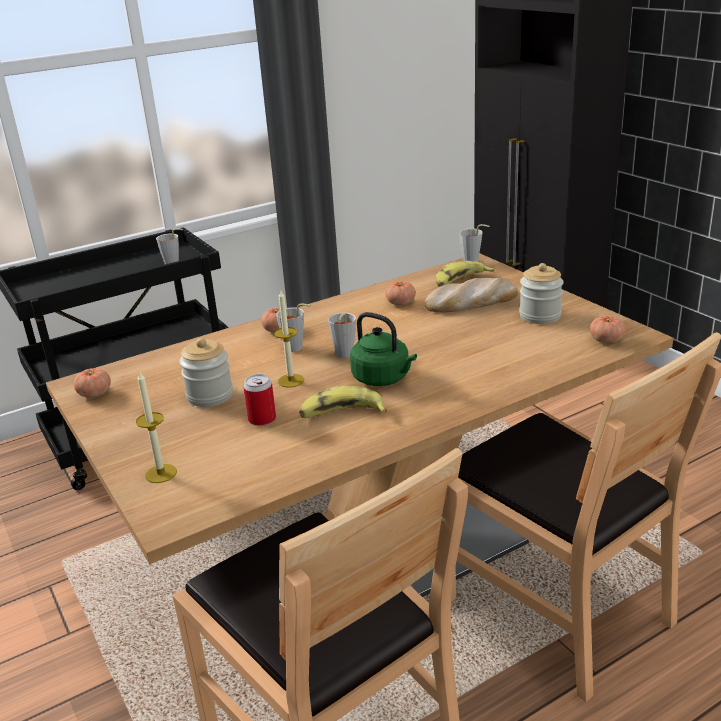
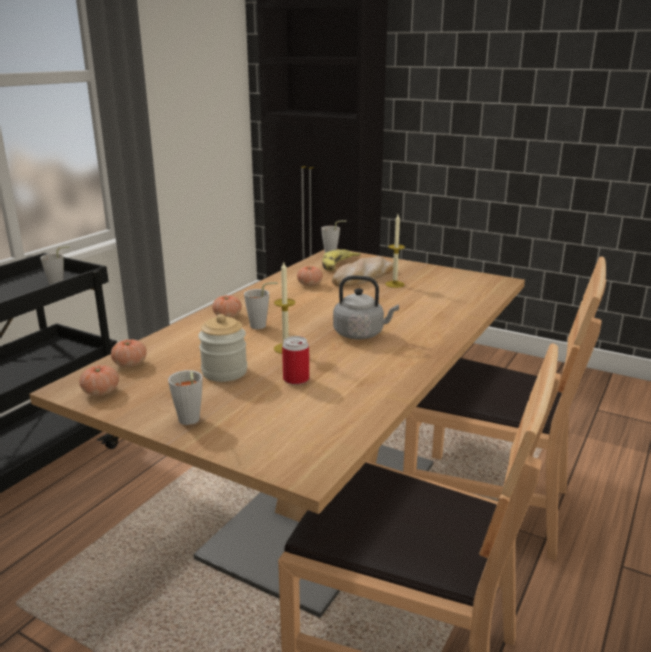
camera: 30 degrees left, 5 degrees down
candle [136,371,177,483] -> candle moved to [385,215,405,288]
banana [299,386,387,418] -> none
grey cup [328,312,356,358] -> grey cup moved to [168,370,203,425]
green kettle [350,312,417,386] -> grey kettle [333,275,399,339]
jar [519,263,564,324] -> none
tomato [590,316,625,343] -> tomato moved to [111,339,147,367]

